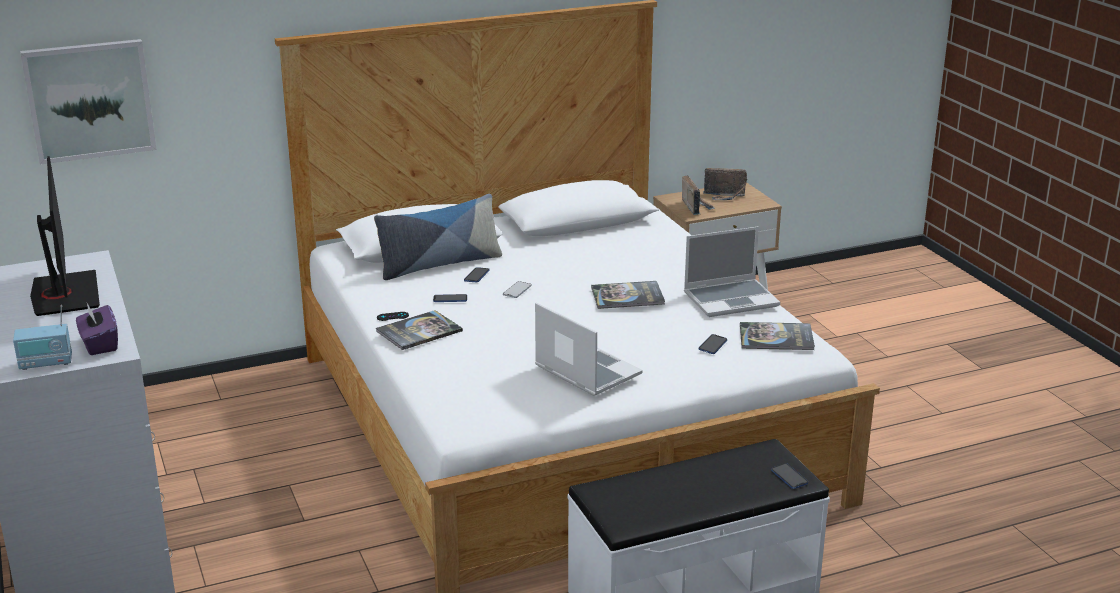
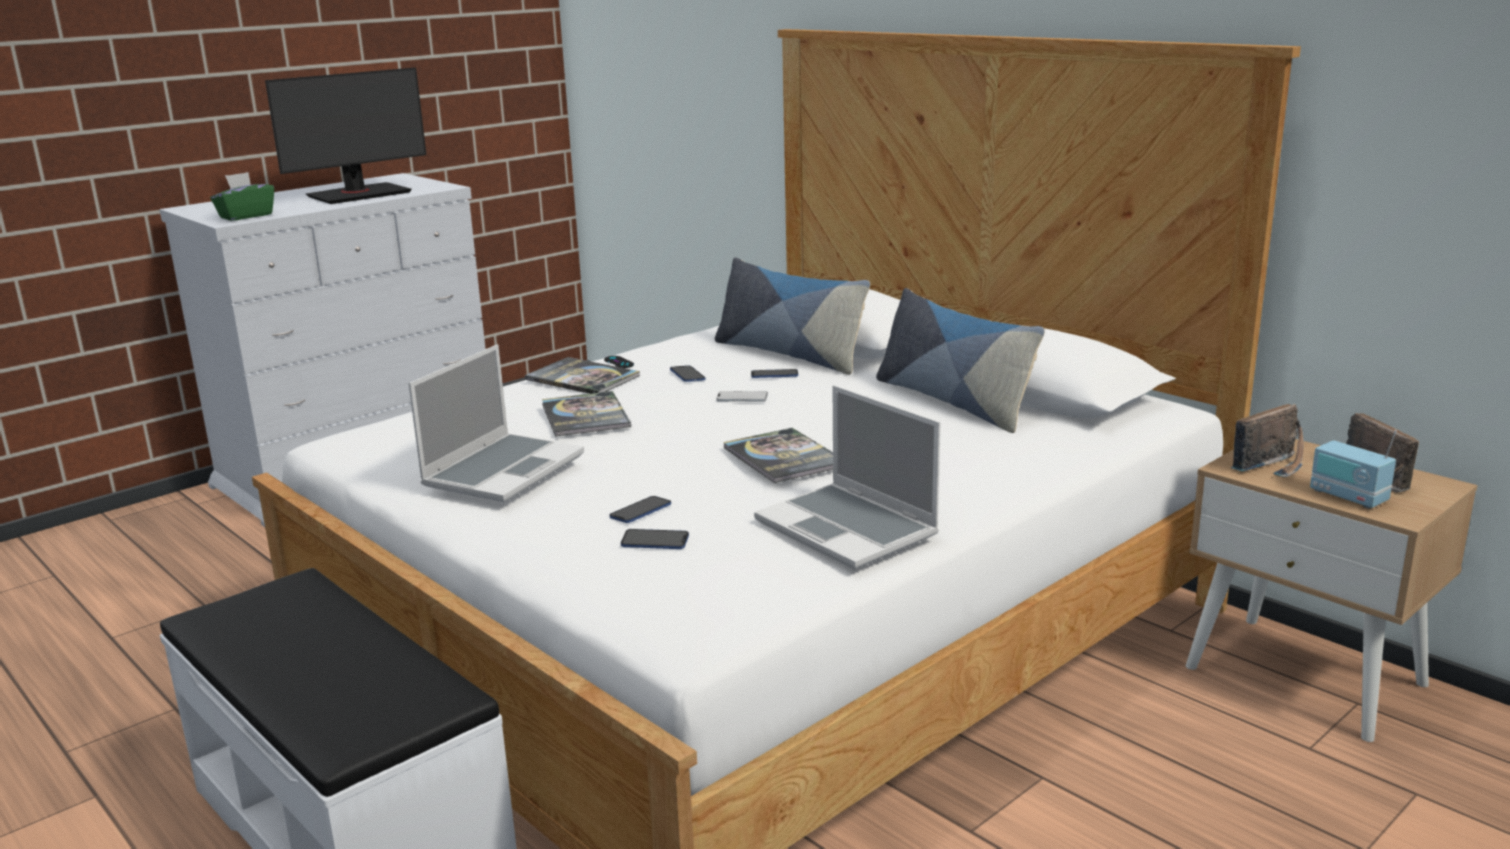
camera: 70 degrees right, 5 degrees down
radio [13,305,72,370] -> radio moved to [1310,430,1397,509]
picture [20,39,157,165] -> none
purple tissue box [76,303,118,355] -> green tissue box [210,172,274,221]
book [740,322,815,350] -> book moved to [542,391,631,437]
phone [771,463,808,489] -> phone moved to [609,496,671,523]
none -> pillow [876,288,1045,433]

